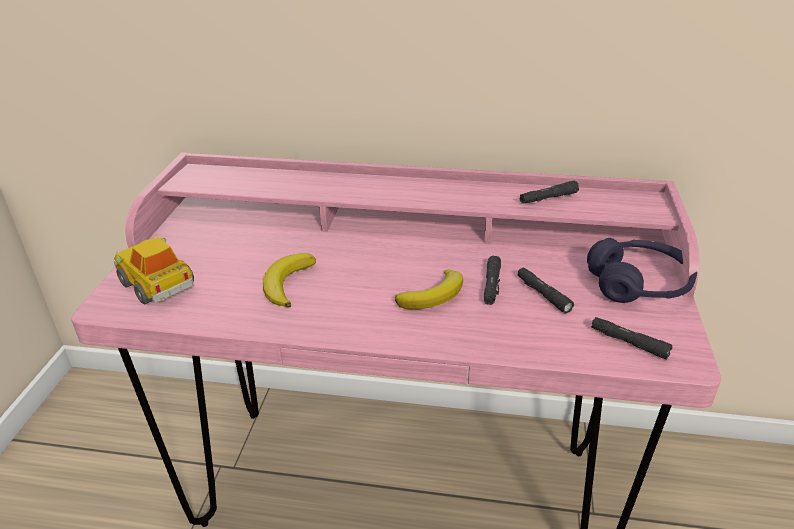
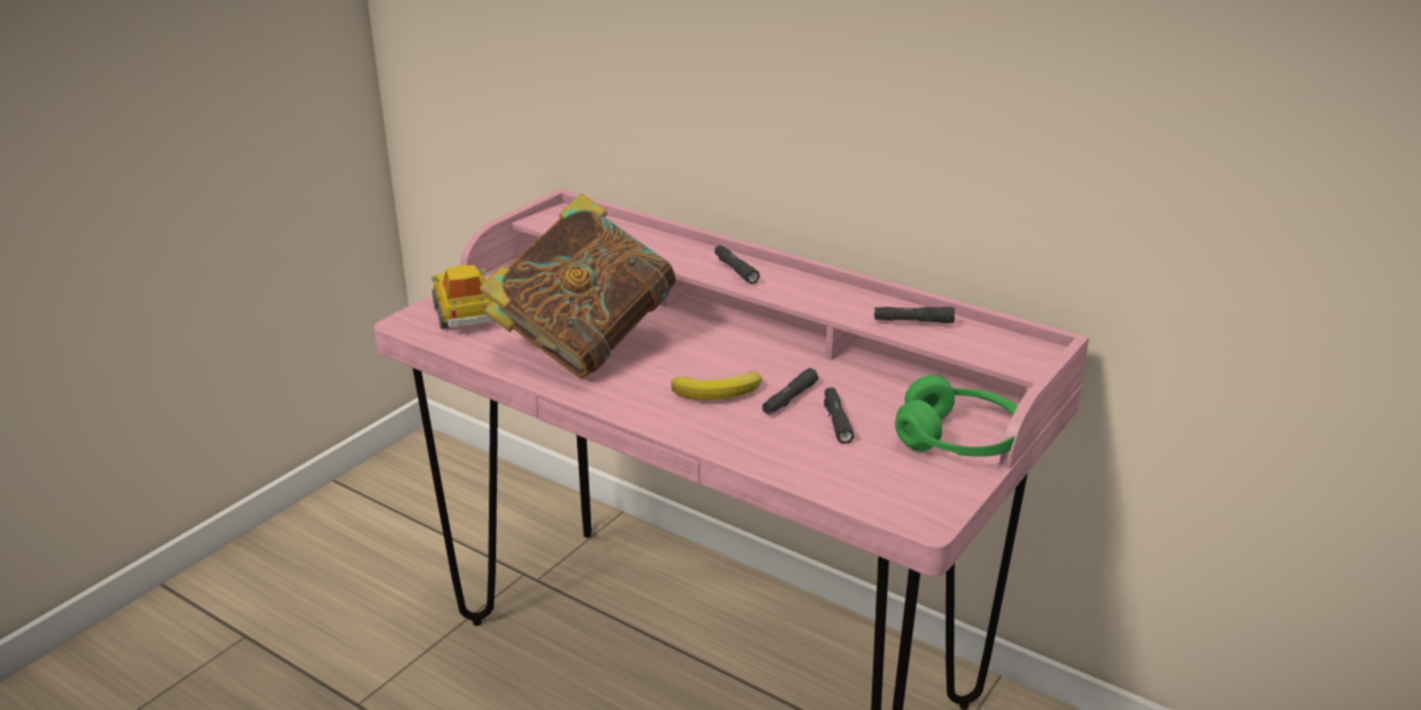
camera: 25 degrees right, 5 degrees down
banana [263,253,316,307] -> book [480,193,676,378]
purple headphones [587,238,697,303] -> green headphones [895,375,1018,457]
black flashlight [591,317,673,360] -> black flashlight moved to [715,245,760,284]

